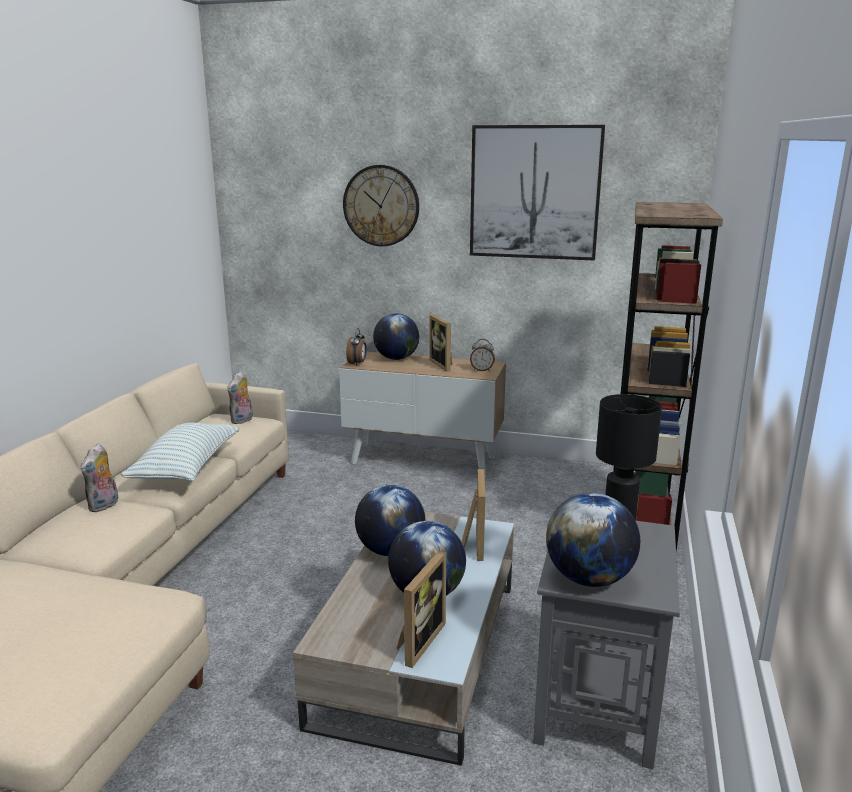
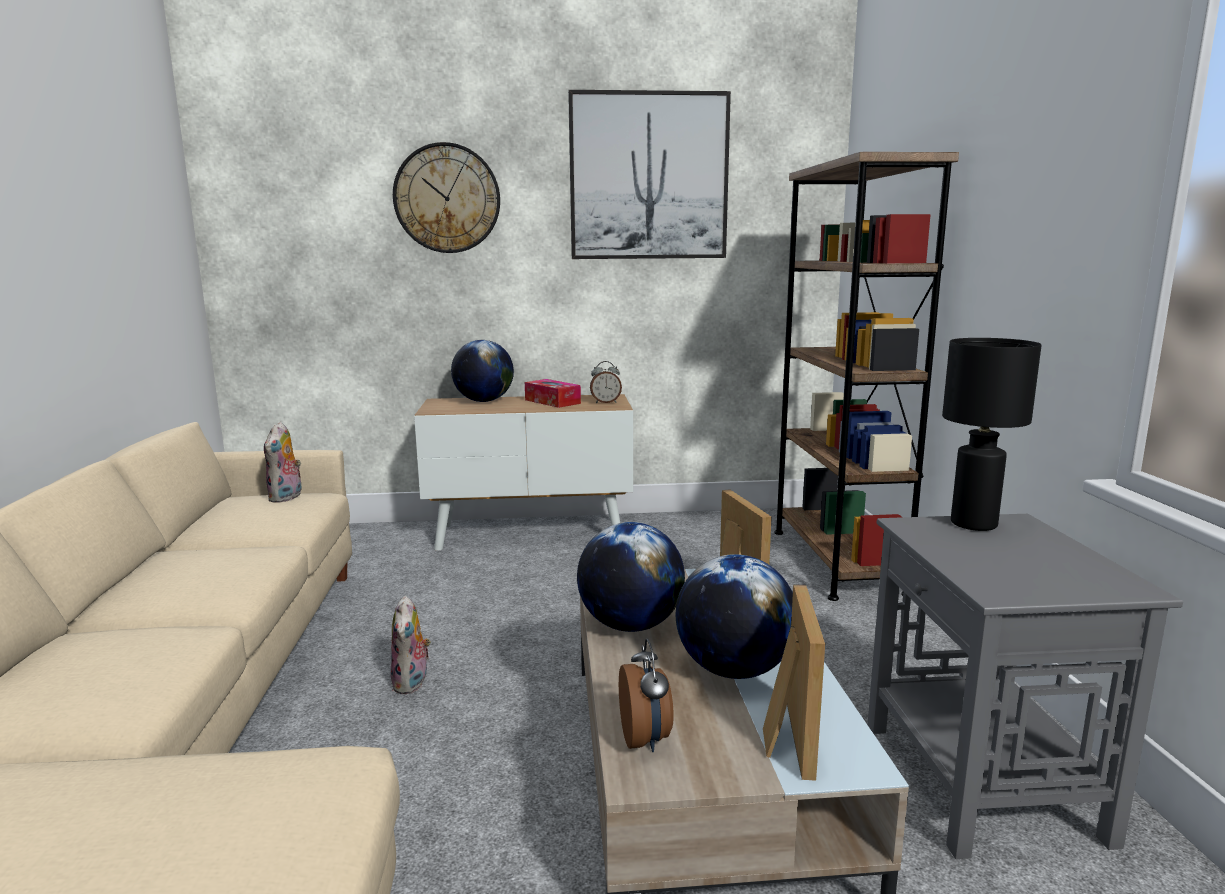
camera: 20 degrees left, 5 degrees down
plush toy [80,443,118,512] -> plush toy moved to [390,596,431,694]
pillow [121,423,239,482] -> none
alarm clock [346,328,367,366] -> alarm clock moved to [619,638,674,752]
picture frame [429,315,452,372] -> tissue box [525,379,581,408]
globe [546,493,640,587] -> none

